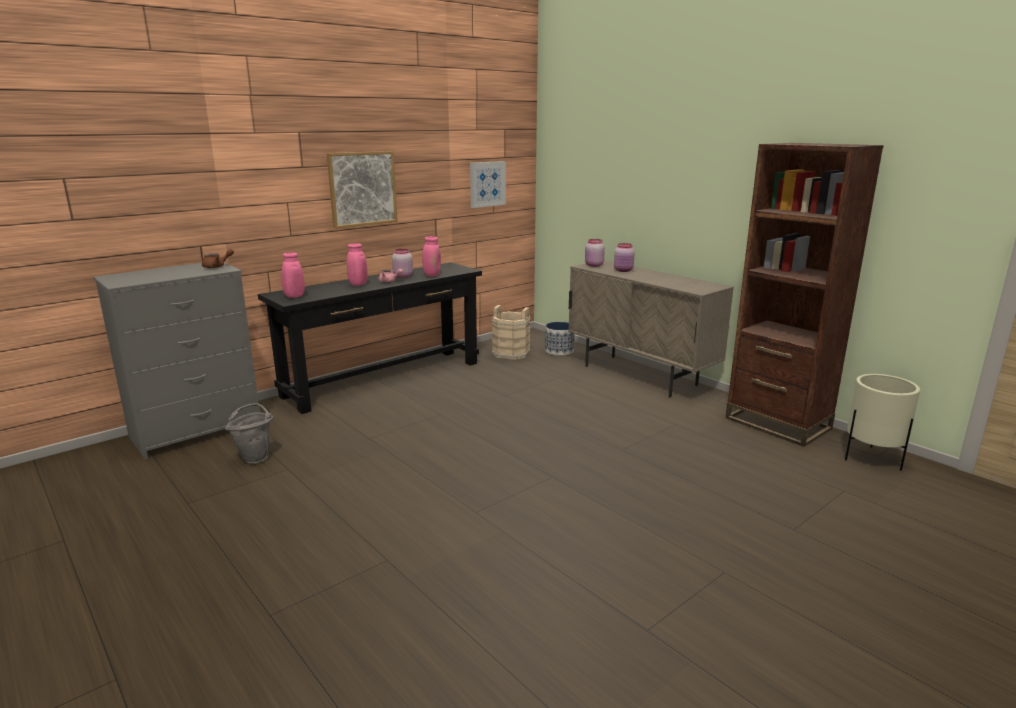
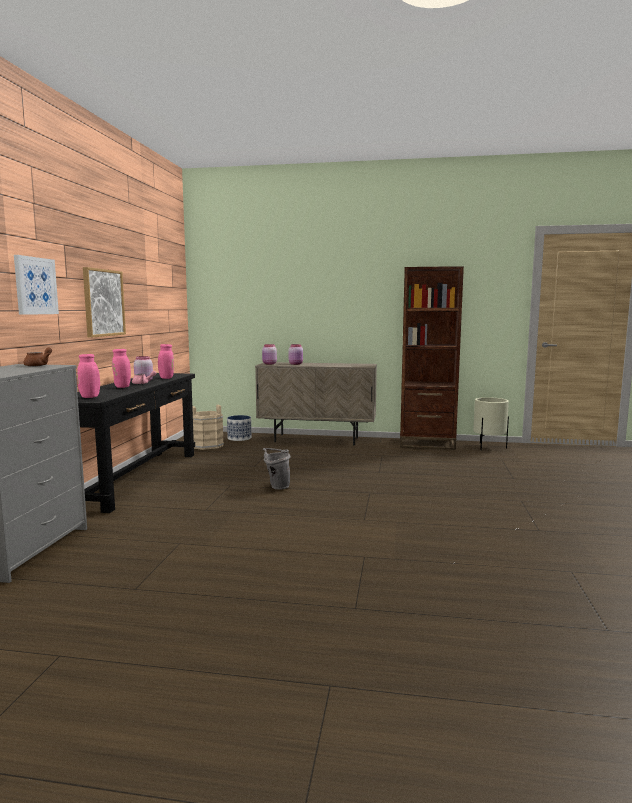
camera: 40 degrees left, 10 degrees down
grey bucket [225,403,273,464] -> grey bucket moved to [263,448,291,490]
picture [470,161,506,208] -> picture moved to [14,255,59,315]

